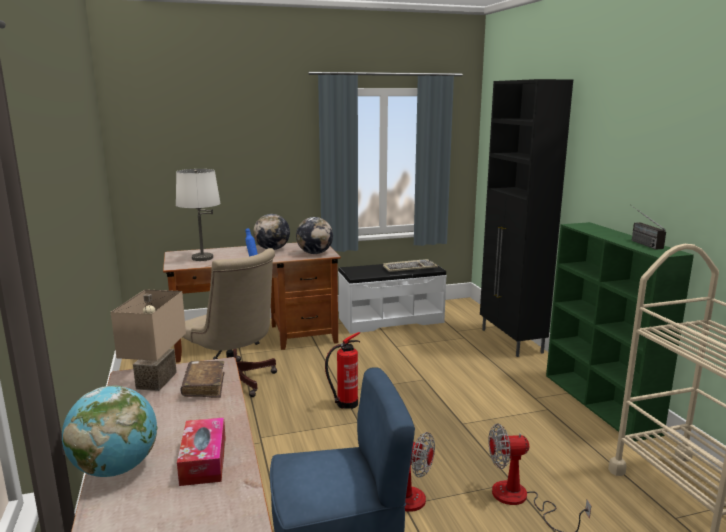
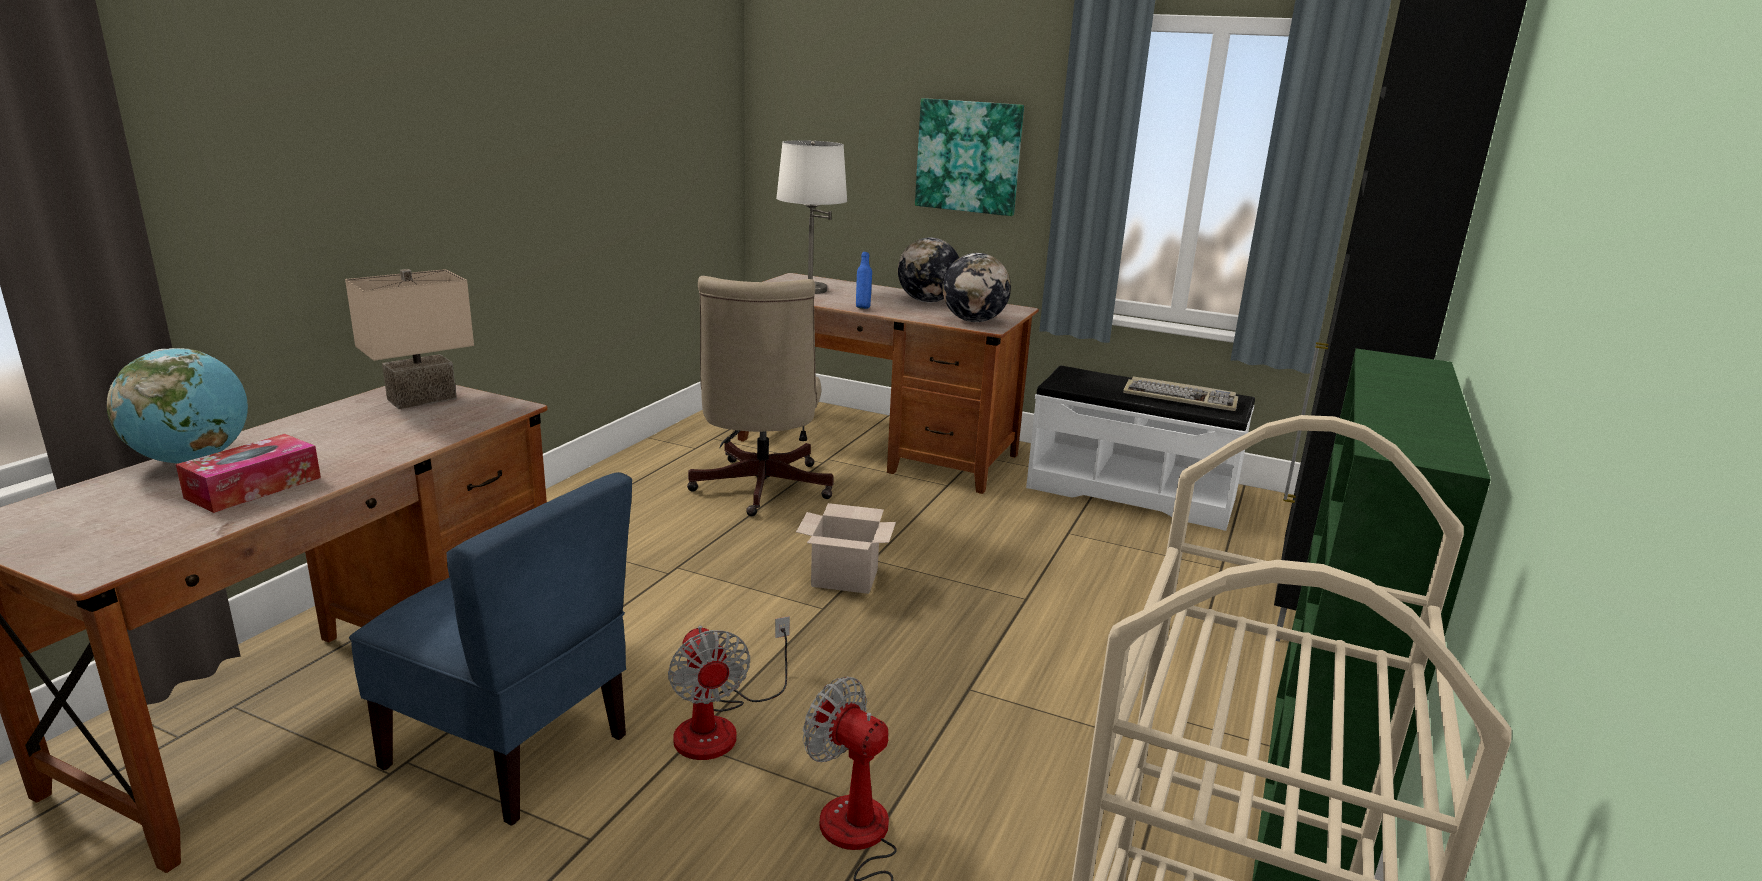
camera: 40 degrees right, 5 degrees up
brown book [181,361,224,398] -> none
fire extinguisher [325,332,360,409] -> cardboard box [796,503,896,594]
radio [630,204,666,250] -> none
none -> picture [915,98,1024,216]

